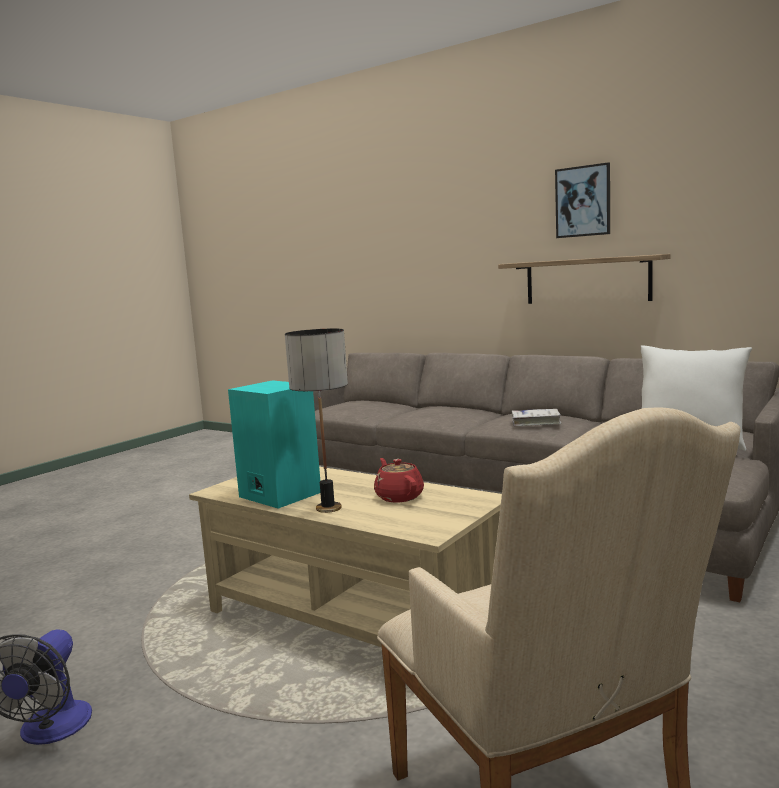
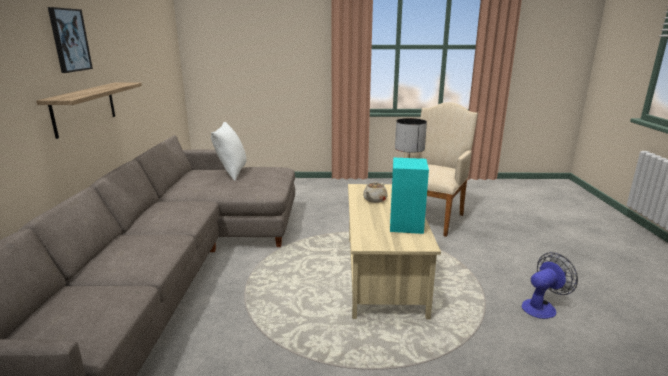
camera: 125 degrees left, 10 degrees up
red teapot [374,458,424,502] -> beige teapot [363,181,388,203]
white book [512,409,561,426] -> none

